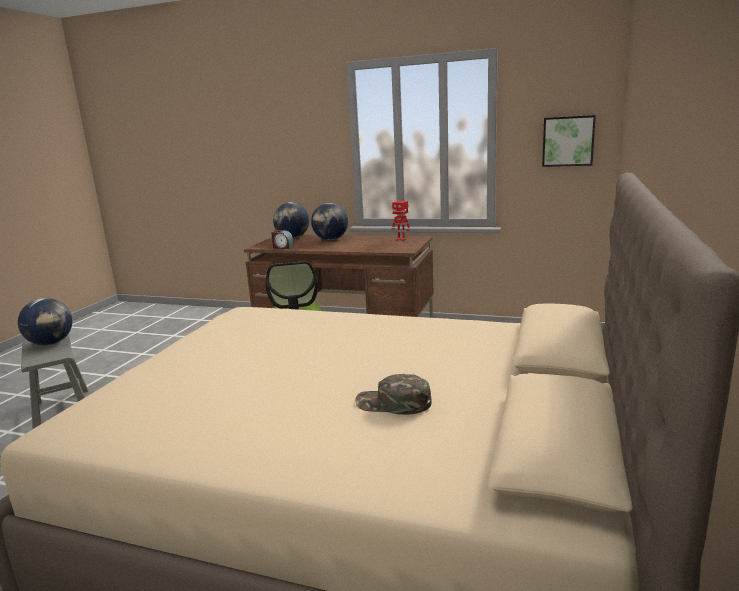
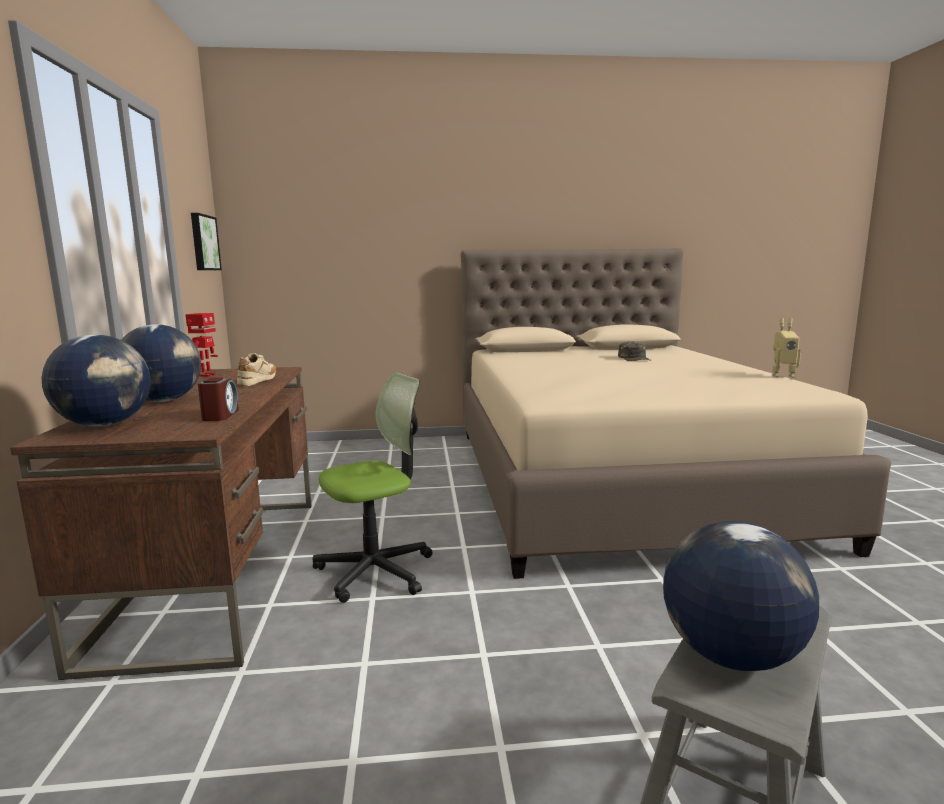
camera: 115 degrees left, 5 degrees down
none -> beige shoe [237,353,276,386]
none -> toy robot [772,318,801,378]

